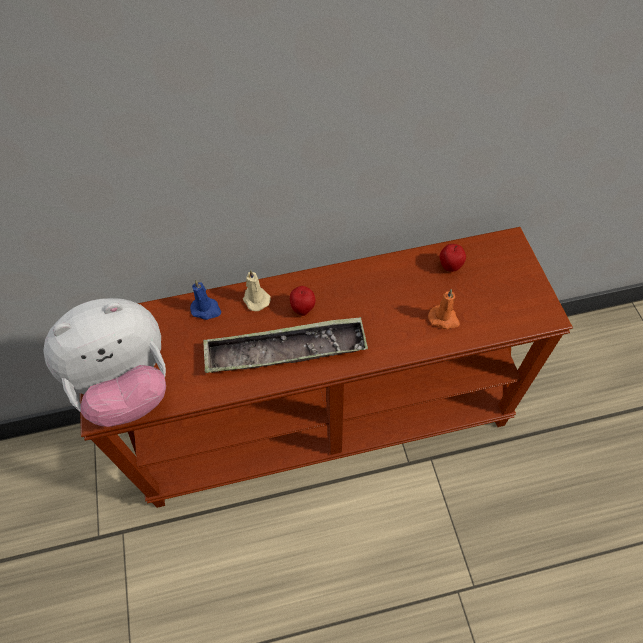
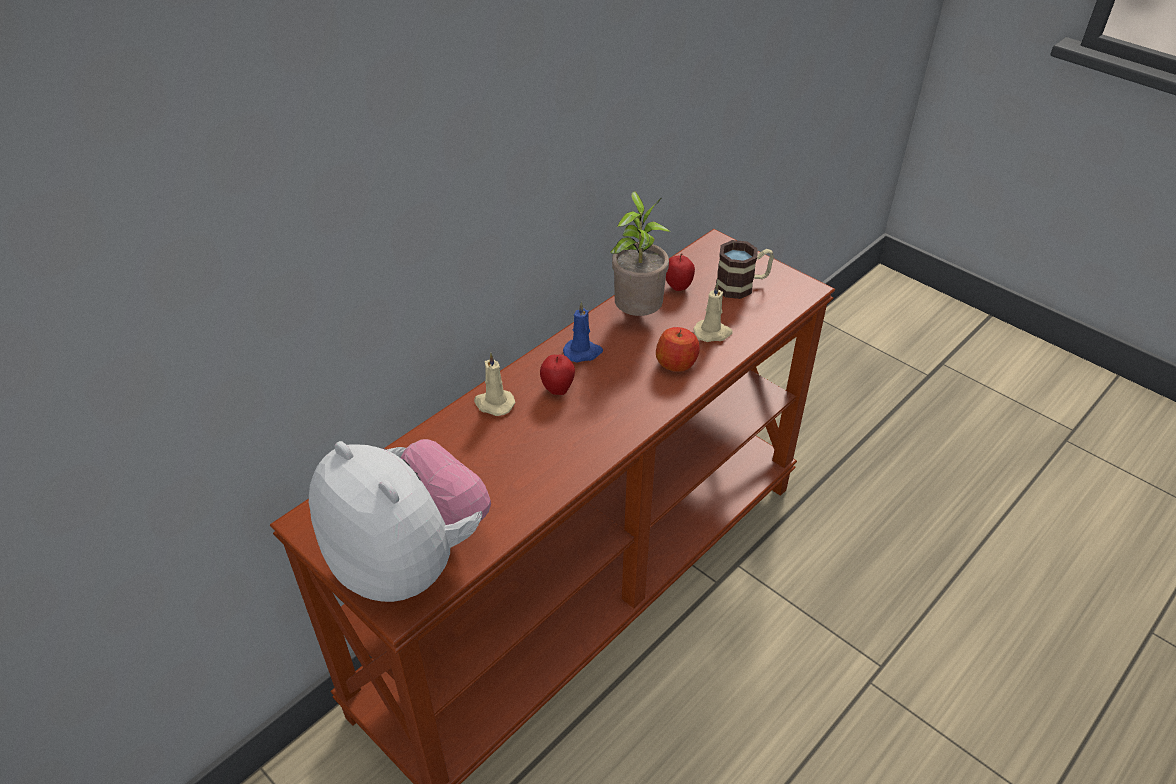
camera: 35 degrees left, 15 degrees down
plush toy [43,298,166,427] -> plush toy turned 75 degrees counterclockwise [309,439,491,602]
blue candle [190,280,221,320] -> blue candle moved to [563,301,603,363]
tray [203,317,368,373] -> none
orange candle [428,289,460,329] -> beige candle [694,282,733,342]
none -> potted plant [610,191,671,316]
none -> apple [656,327,700,372]
none -> mug [716,240,774,299]

